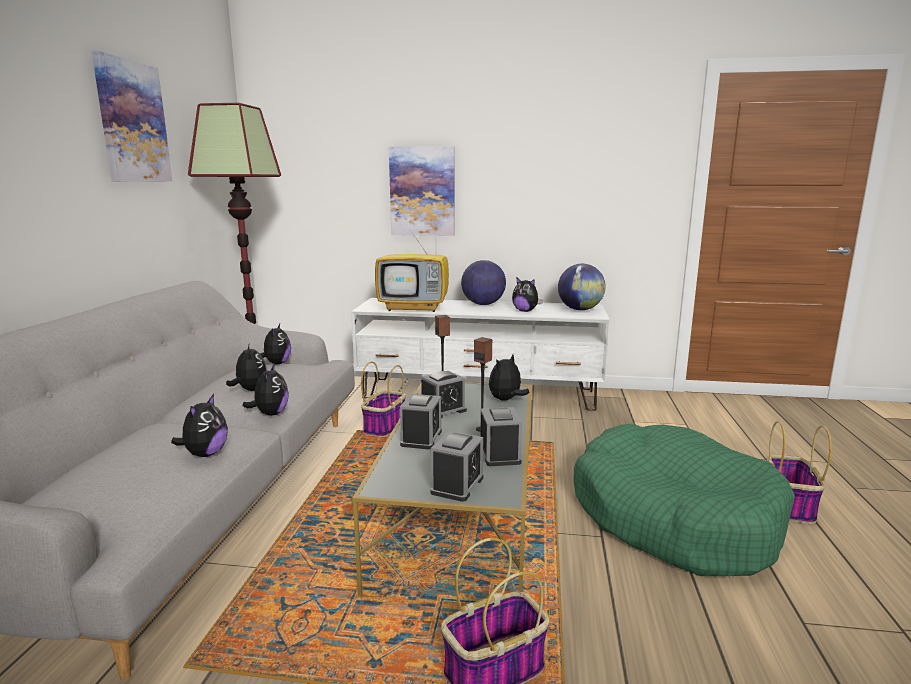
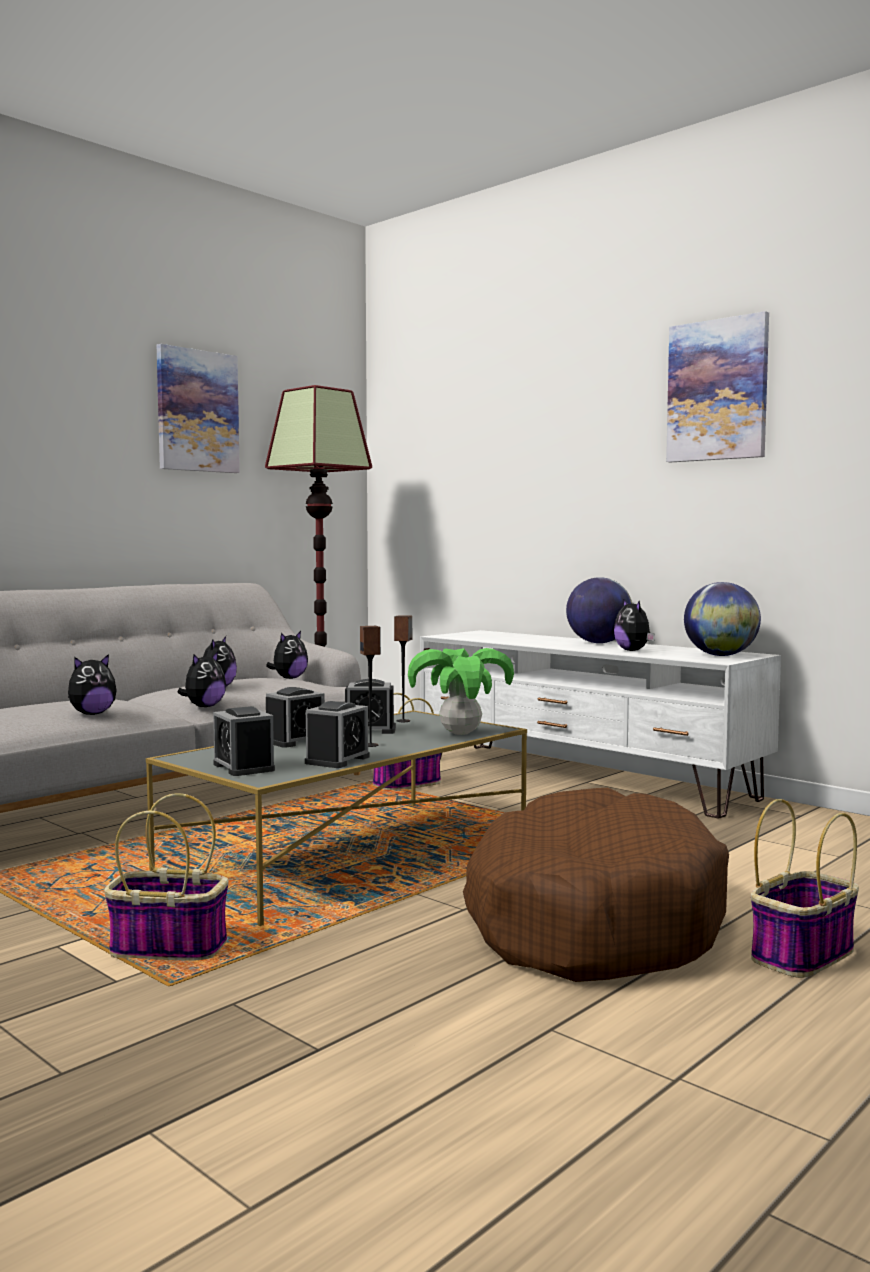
camera: 35 degrees right, 10 degrees down
television [375,227,449,312] -> none
picture [389,146,454,236] -> picture moved to [666,311,769,462]
alarm clock [430,431,483,502] -> alarm clock turned 90 degrees clockwise [213,706,275,776]
plush toy [489,354,530,401] -> potted plant [408,648,514,735]
green dog bed [574,424,795,576] -> brown dog bed [463,788,729,982]

